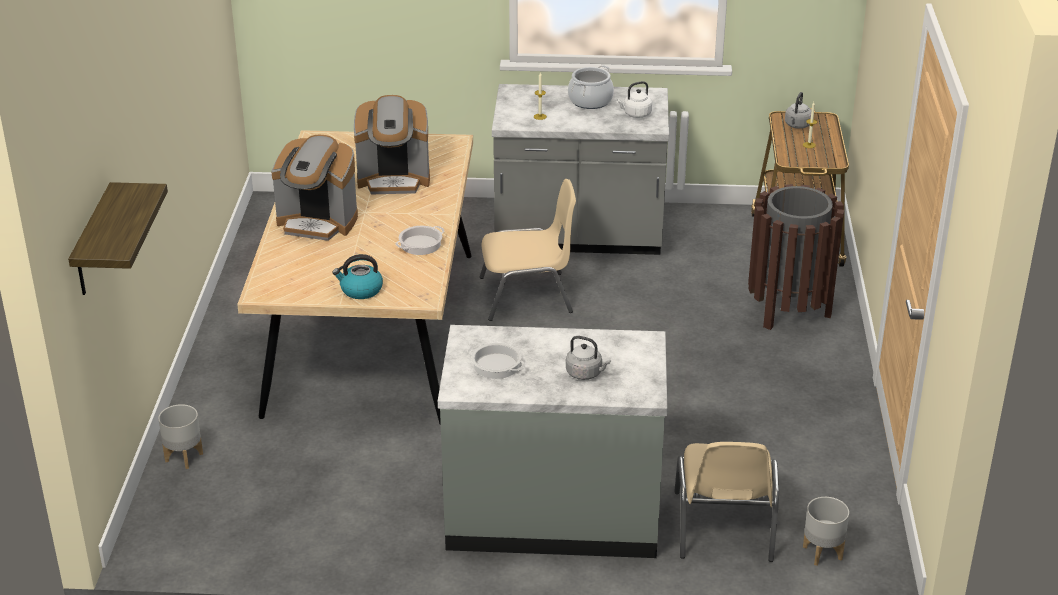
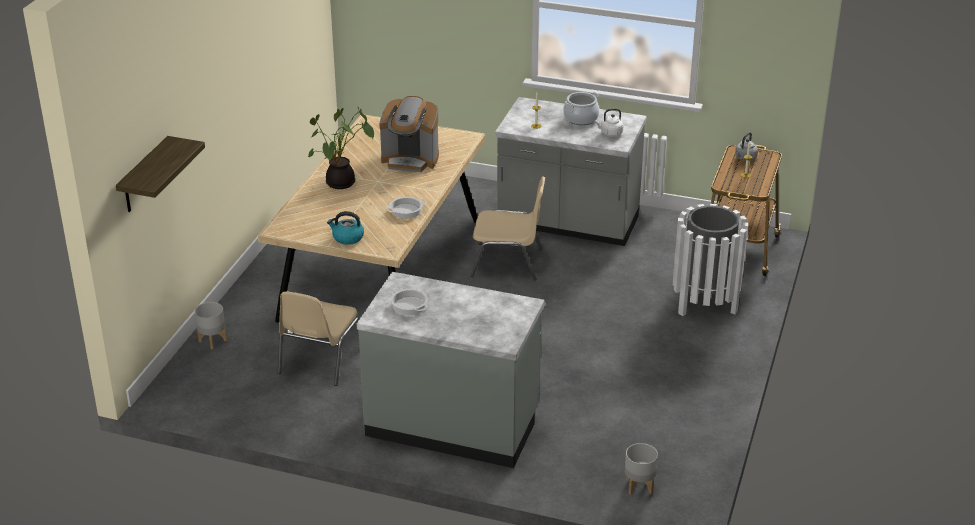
camera: 15 degrees right, 0 degrees up
coffee machine [271,135,358,241] -> potted plant [308,107,374,189]
grey kettle [566,336,610,380] -> none
beige chair [674,442,779,562] -> beige chair moved to [278,292,360,386]
brown trash can [748,184,844,330] -> white trash can [673,204,748,316]

